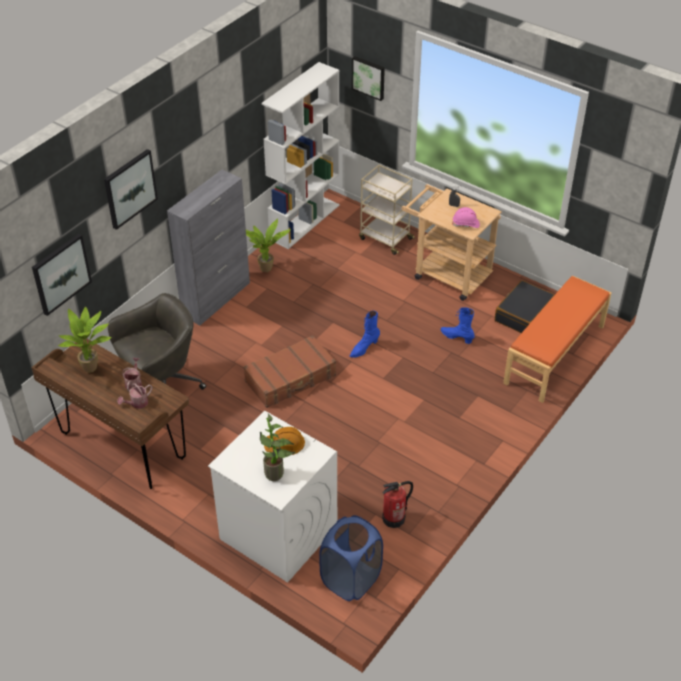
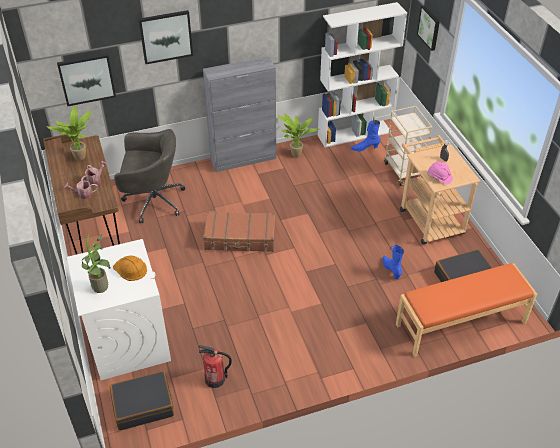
camera: 35 degrees right, 0 degrees up
blue laundry basket [319,515,383,601] -> black suitcase [110,371,174,431]
blue boot [350,311,380,358] -> blue boot moved to [351,120,381,151]

